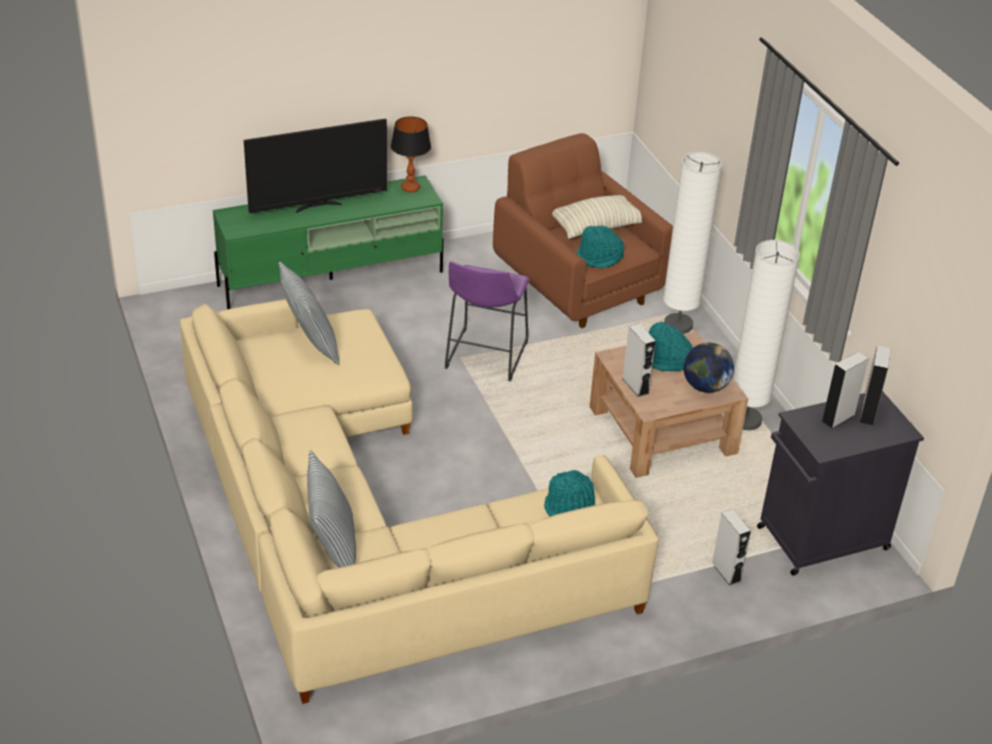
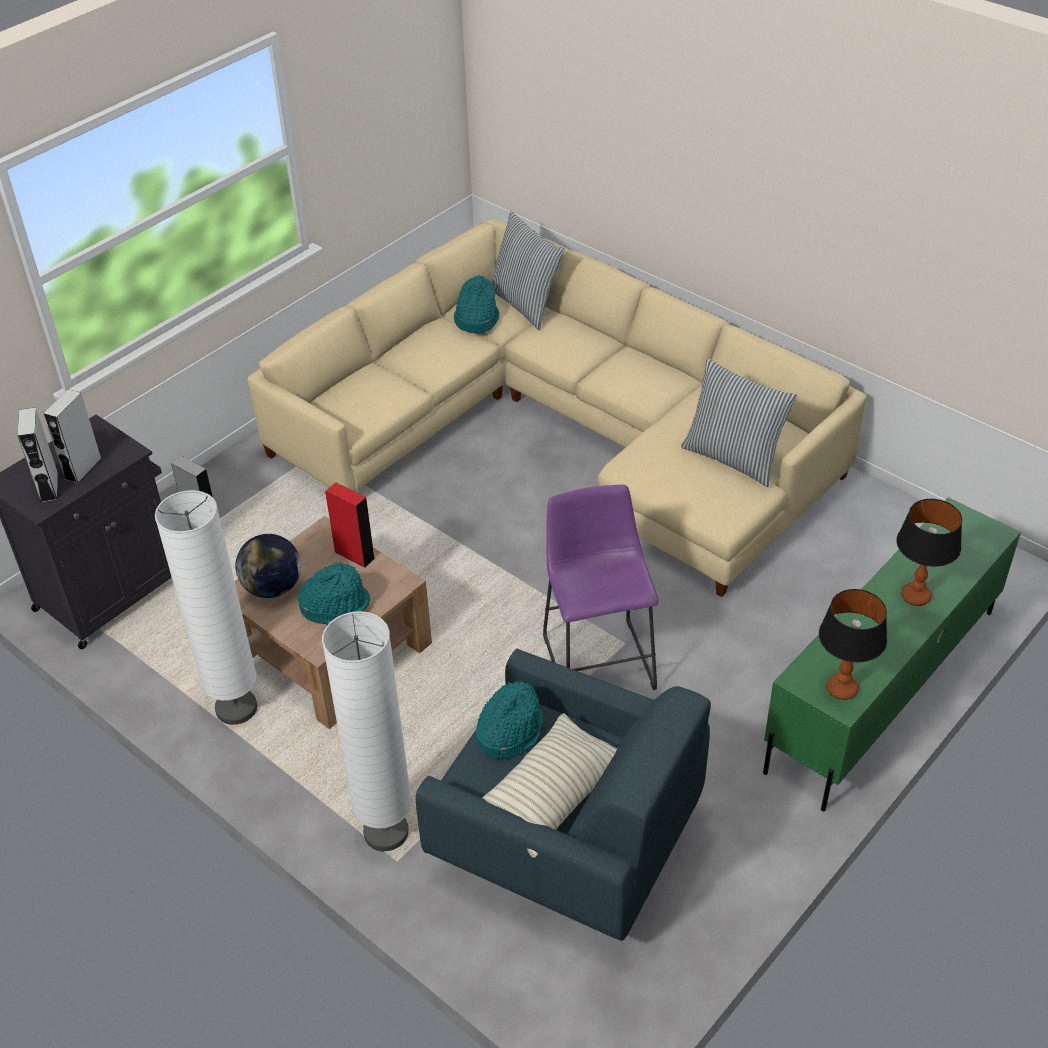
camera: 155 degrees right, 5 degrees up
television [244,118,387,213] -> table lamp [896,499,962,606]
brown armchair [493,133,673,328] -> blue armchair [416,648,711,941]
turquoise hat [544,470,595,516] -> turquoise hat moved to [454,275,499,333]
grey speaker [622,323,656,397] -> red speaker [325,482,375,568]

